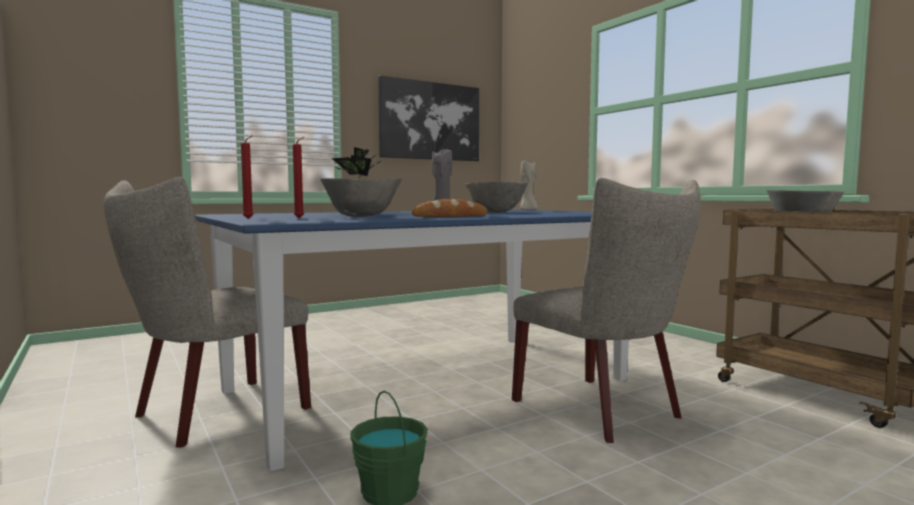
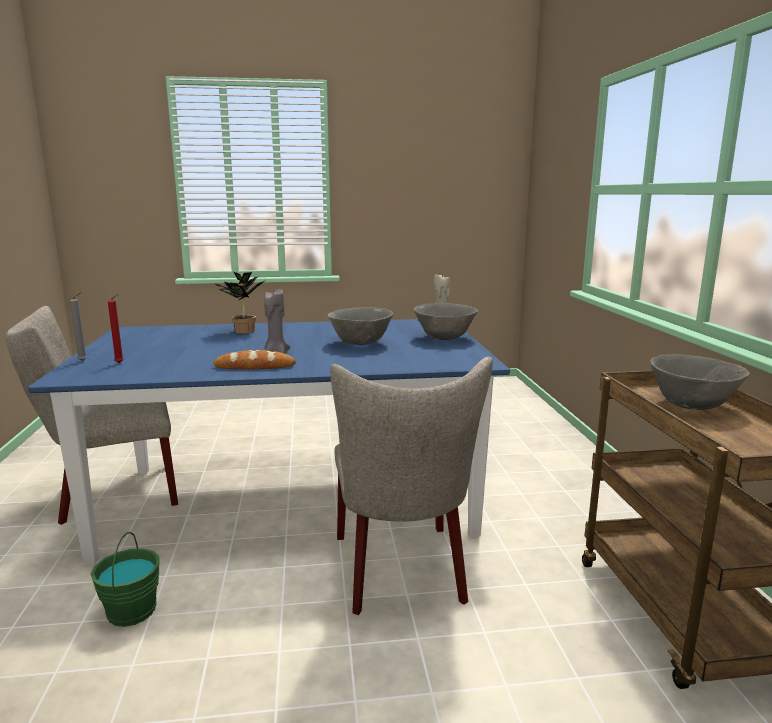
camera: 25 degrees right, 10 degrees up
red candle [241,136,254,219] -> grey candle [70,292,87,361]
grey bowl [320,178,402,217] -> grey bowl moved to [414,303,478,340]
picture [378,76,479,161] -> none

